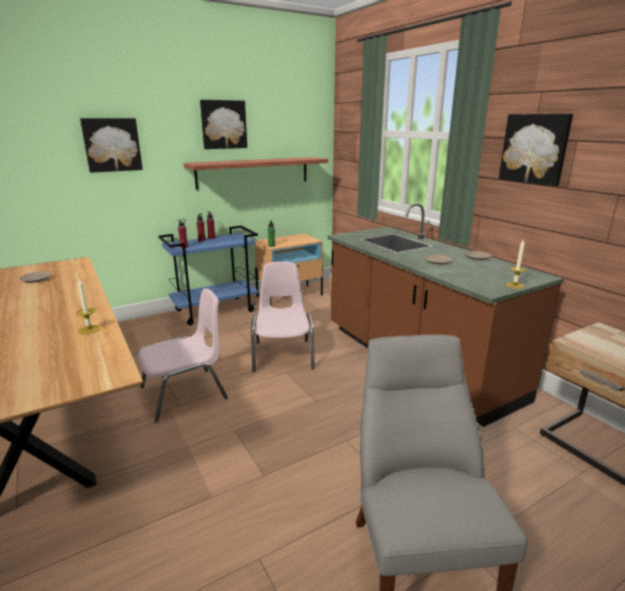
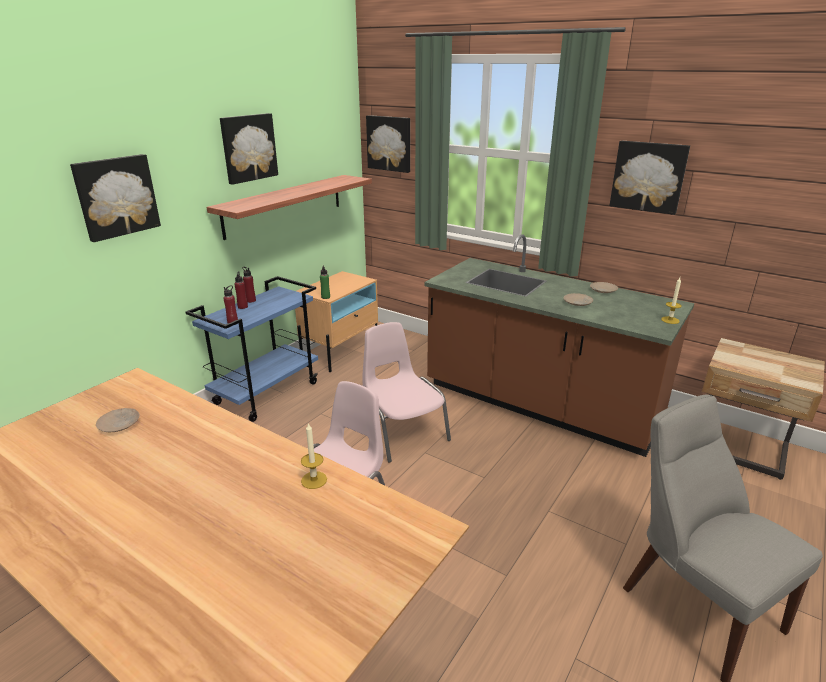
camera: 25 degrees left, 5 degrees up
none -> picture [366,115,410,173]

